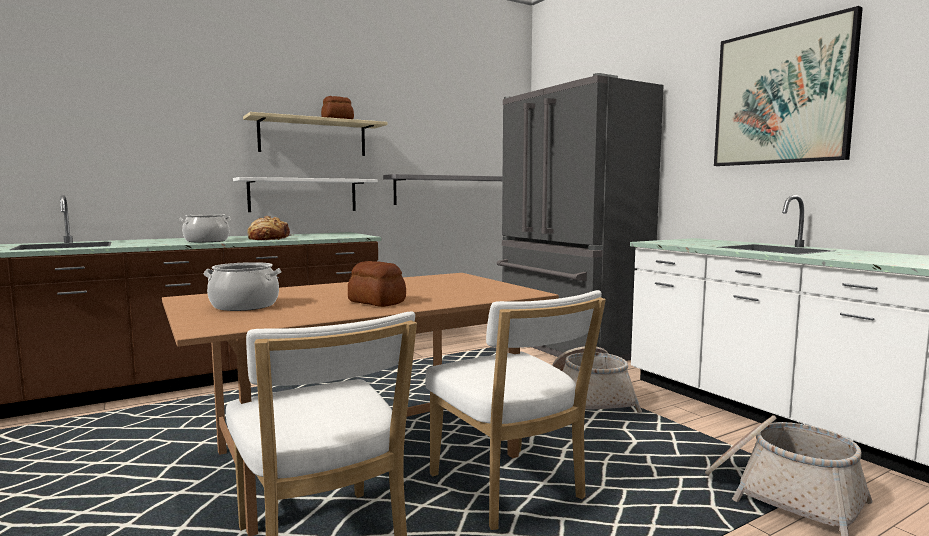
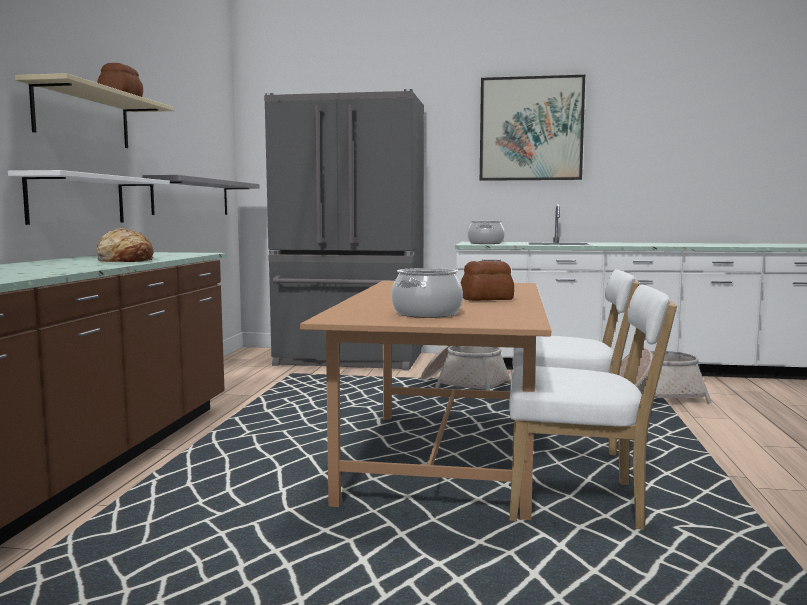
camera: 50 degrees left, 0 degrees up
cooking pot [179,214,231,242] -> cooking pot moved to [468,221,505,244]

